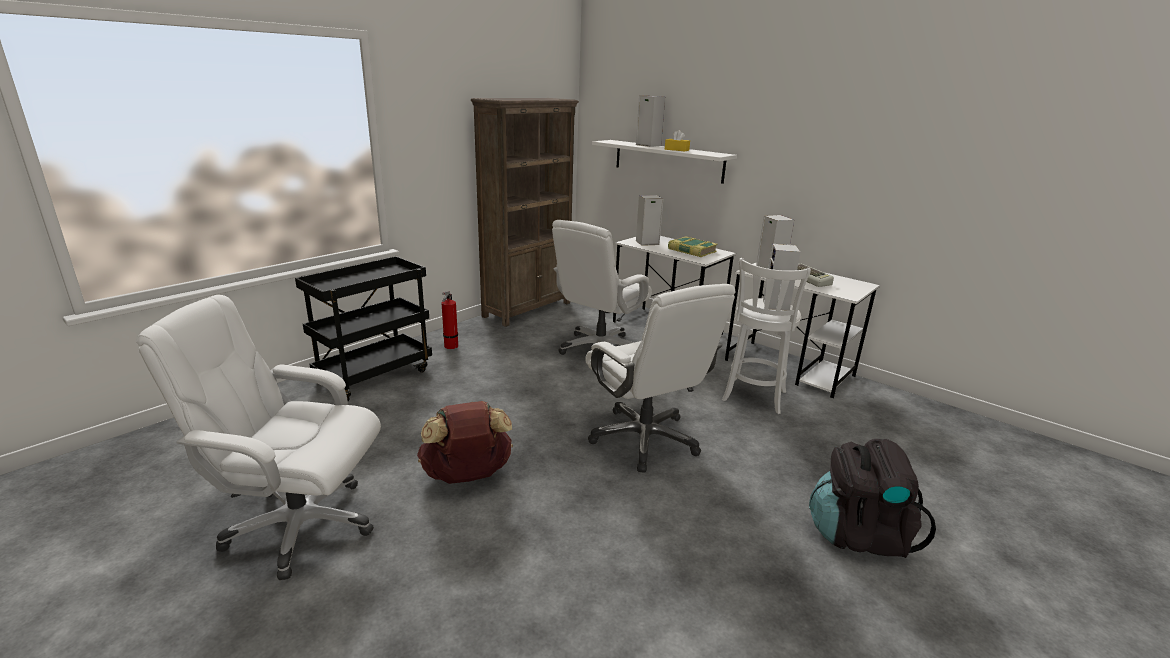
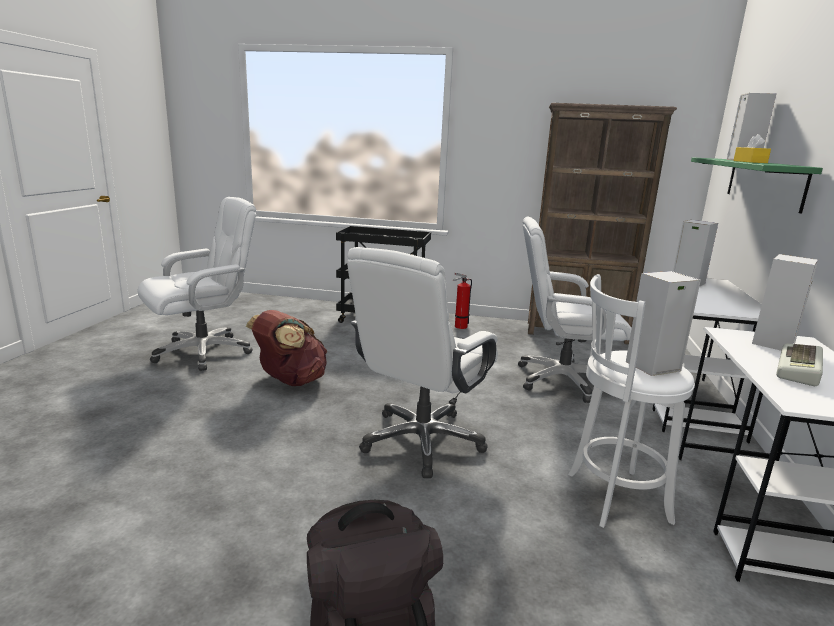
camera: 60 degrees right, 5 degrees down
white office chair [136,295,381,580] -> white office chair turned 75 degrees clockwise [137,197,256,371]
white shelf [592,140,737,184] -> green shelf [691,157,823,214]
book [668,236,718,257] -> none

